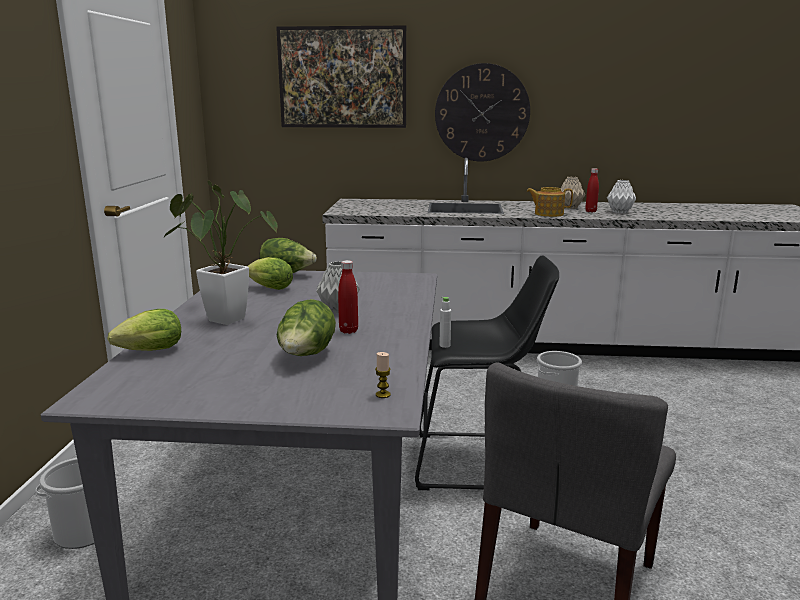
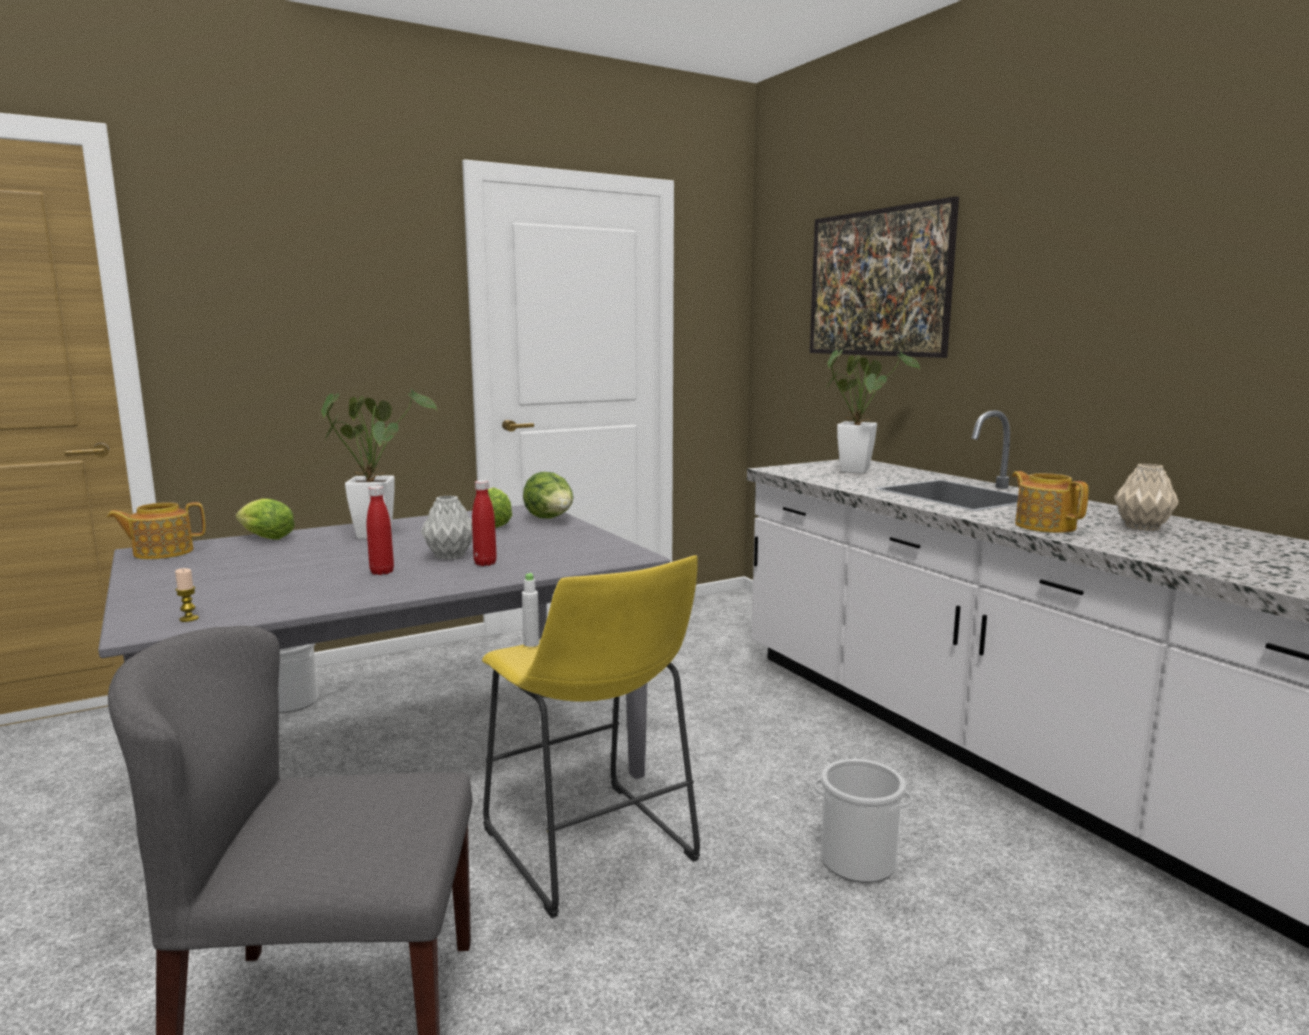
camera: 55 degrees right, 5 degrees down
lettuce [277,299,336,356] -> none
black stool [415,255,559,490] -> yellow stool [482,555,700,918]
wall clock [435,63,530,161] -> none
red bottle [585,168,599,212] -> red bottle moved to [472,480,497,566]
white vase [607,180,636,213] -> none
none -> teapot [107,502,206,559]
none -> potted plant [825,350,920,474]

